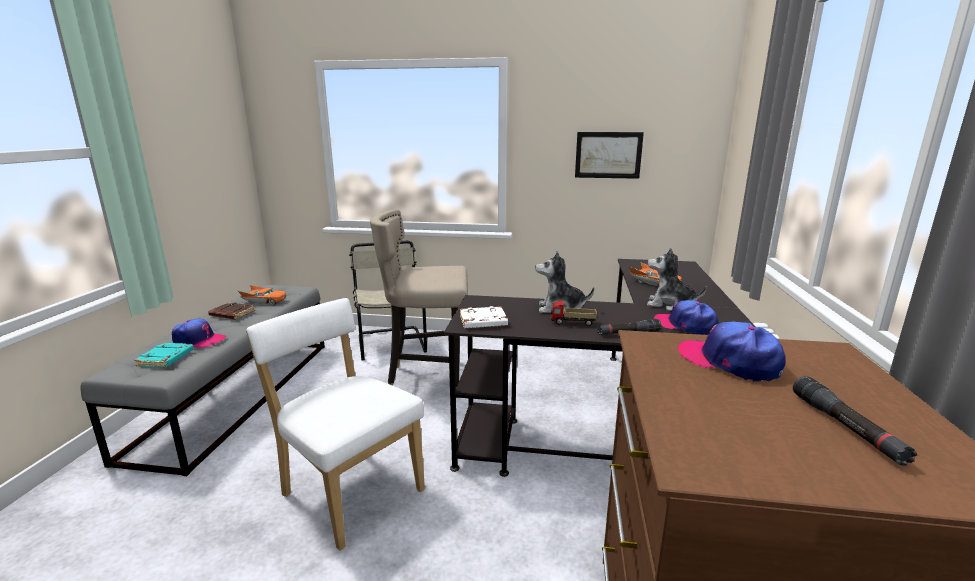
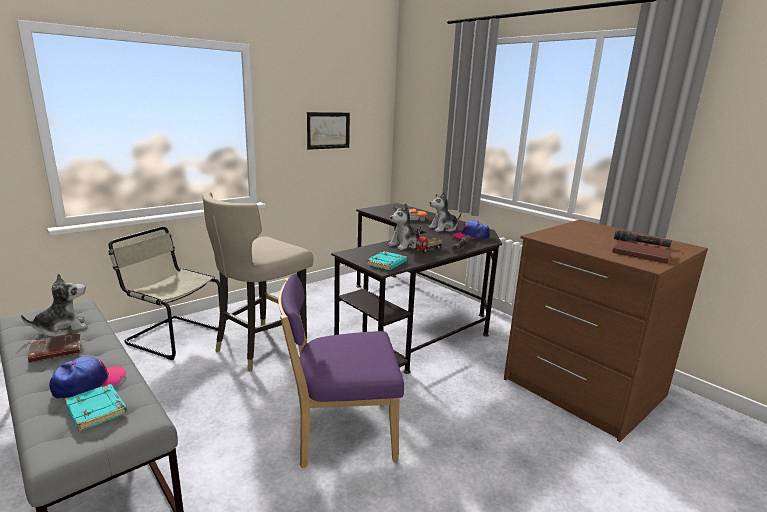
camera: 50 degrees left, 0 degrees up
orange toy car [238,285,286,305] -> plush toy [21,273,88,337]
white chair [246,298,425,551] -> purple chair [278,273,404,468]
white book [460,306,508,328] -> turquoise book [367,251,407,270]
cap [678,322,786,382] -> none
none -> brown book [612,241,672,263]

